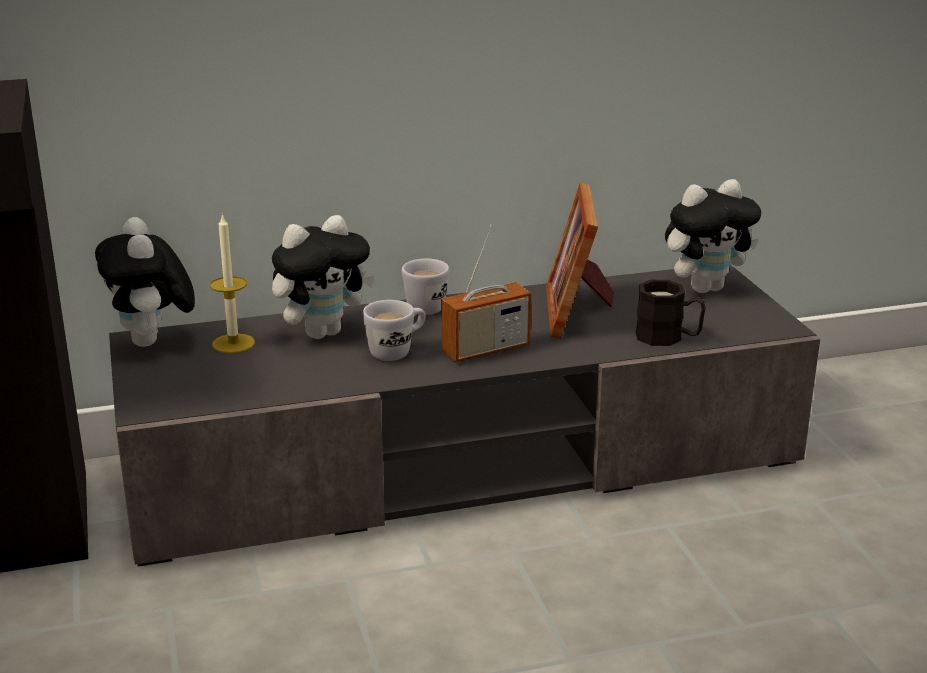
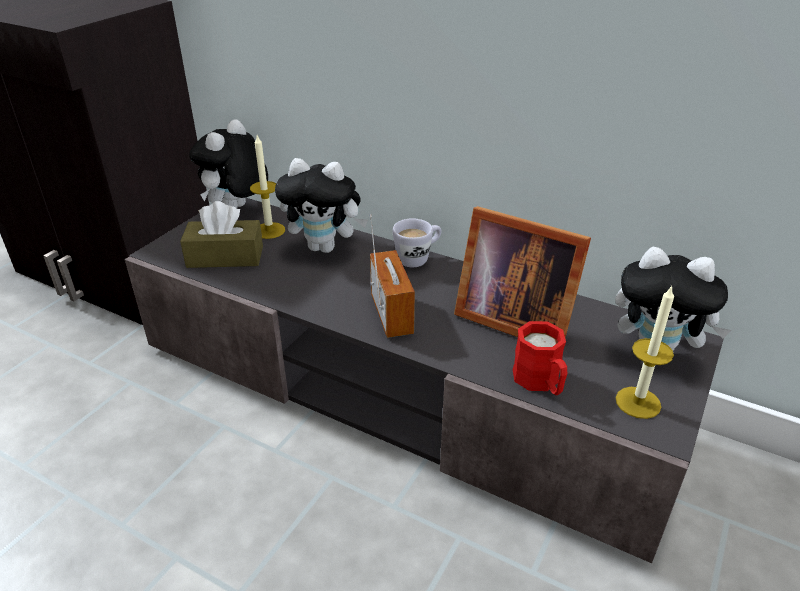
camera: 45 degrees right, 10 degrees up
white mug [363,300,426,361] -> none
radio [441,224,531,362] -> radio turned 120 degrees counterclockwise [370,214,415,338]
picture frame [546,182,614,339] -> picture frame turned 105 degrees counterclockwise [454,206,591,338]
black mug [636,280,706,346] -> red mug [513,321,567,395]
none -> brown tissue box [180,201,263,268]
none -> candle [616,285,674,419]

